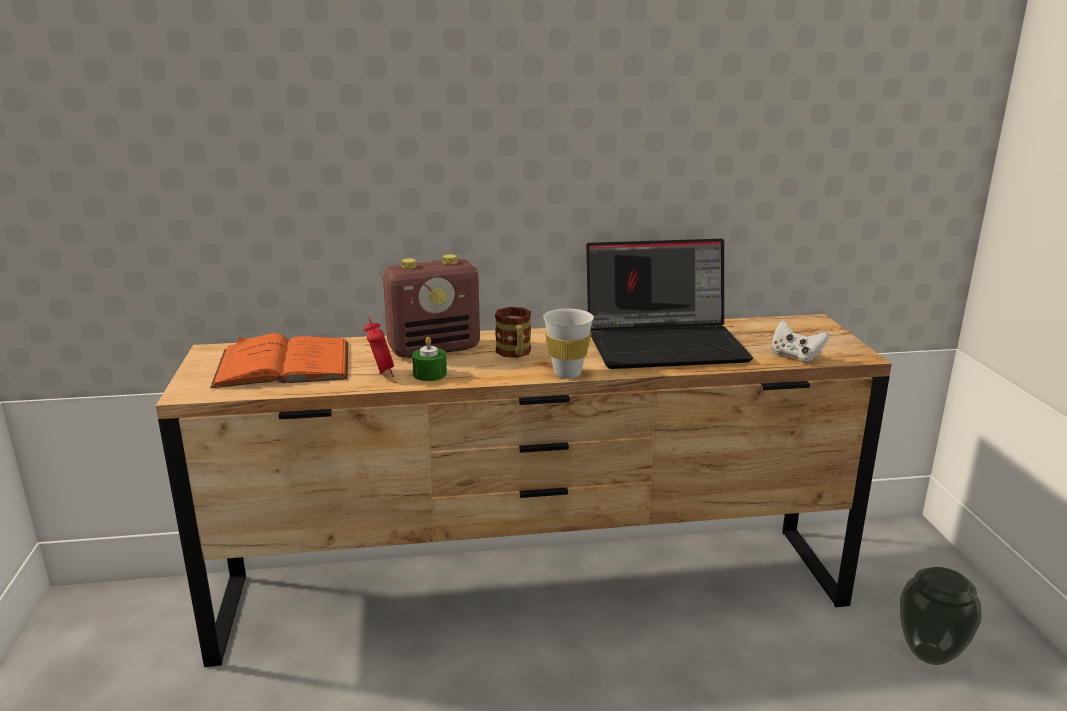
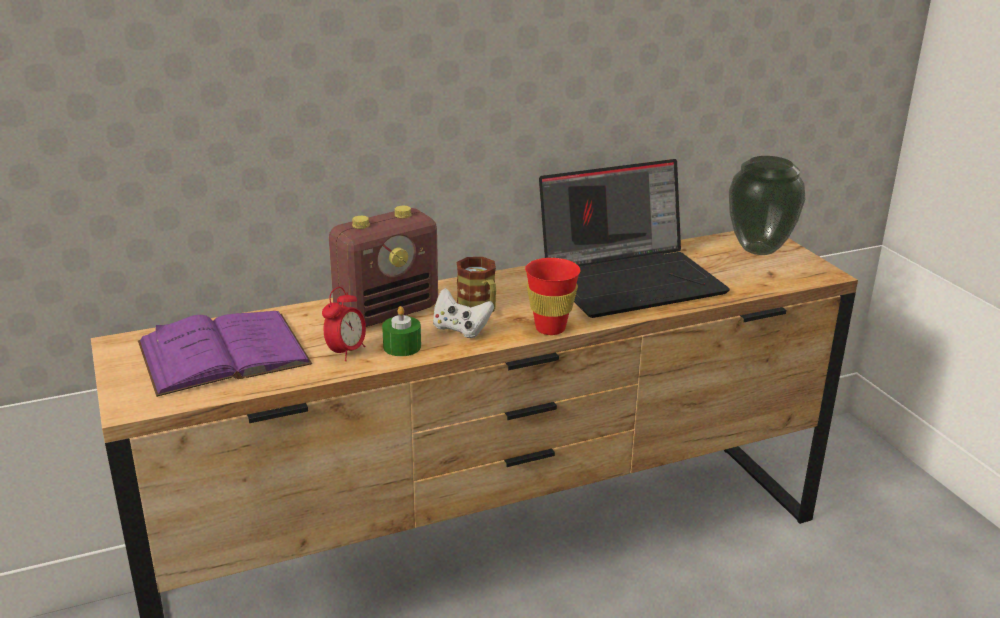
camera: 15 degrees left, 5 degrees up
orange book [210,333,348,389] -> purple book [138,311,312,397]
alarm clock [364,317,394,377] -> alarm clock turned 60 degrees clockwise [322,287,366,361]
white cup [543,309,594,379] -> red cup [525,258,580,335]
white game controller [771,320,829,363] -> white game controller moved to [433,288,494,338]
vase [900,567,982,665] -> vase moved to [729,156,805,255]

